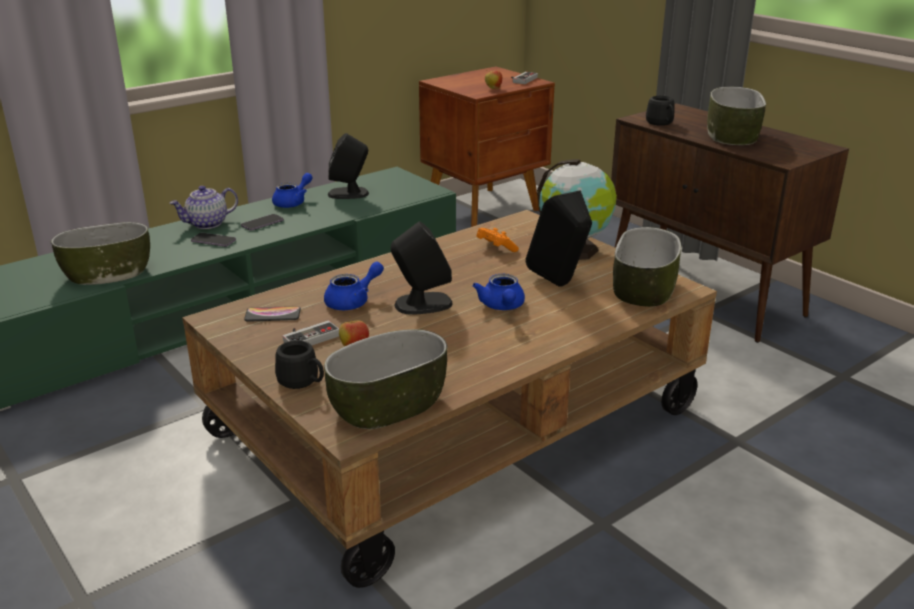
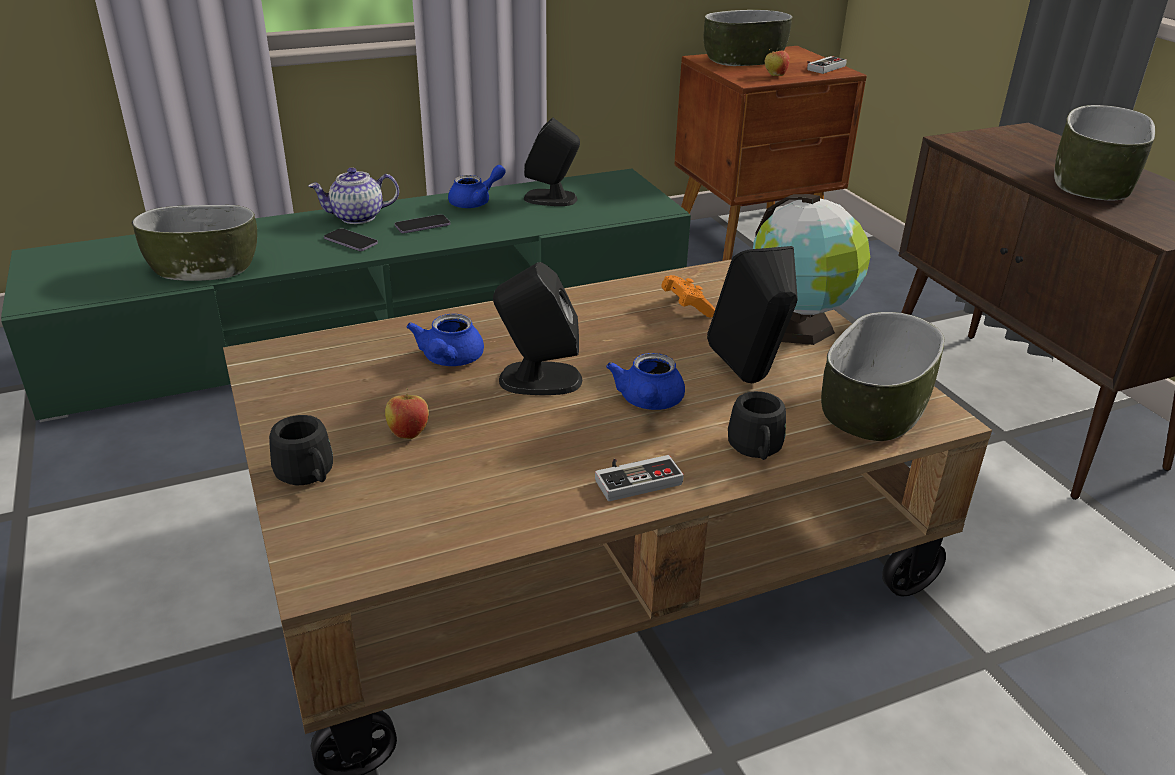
camera: 15 degrees right, 5 degrees up
phone [244,306,301,322] -> none
game controller [283,320,339,345] -> game controller moved to [595,455,684,501]
blue teapot [324,262,384,310] -> blue teapot turned 120 degrees clockwise [406,314,484,366]
bowl [324,329,447,429] -> bowl moved to [703,10,793,66]
black mug [646,96,674,126] -> black mug moved to [728,391,786,460]

